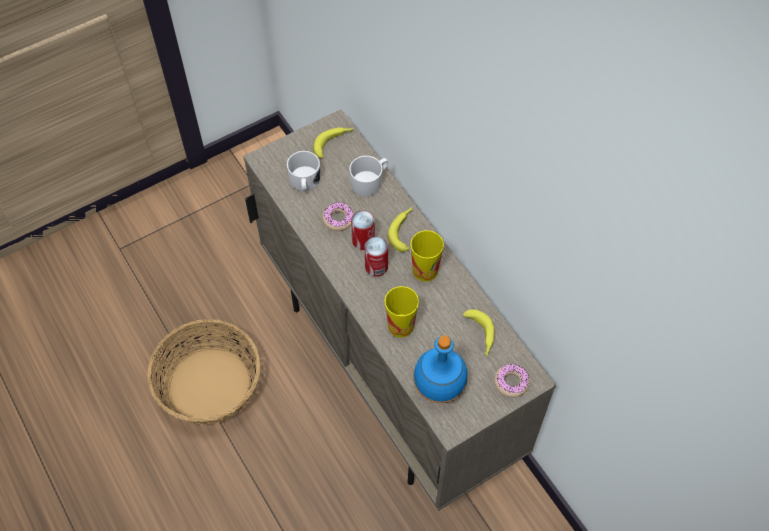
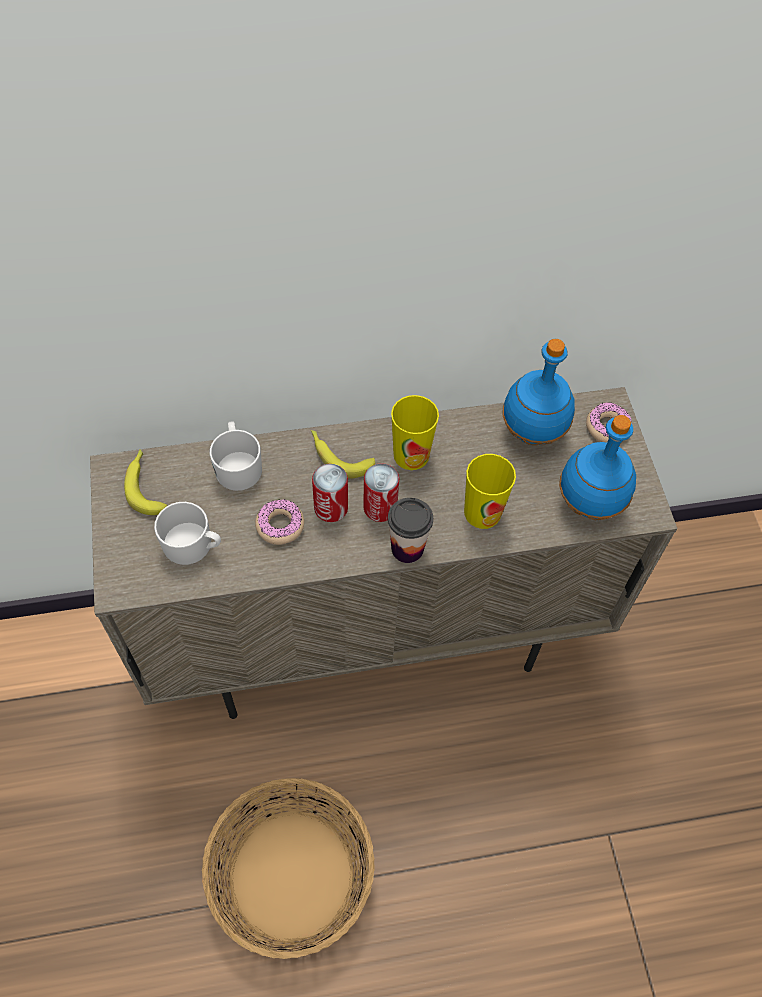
camera: 70 degrees left, 0 degrees up
banana [463,309,495,357] -> blue bottle [502,339,575,445]
none -> cup [388,498,433,563]

